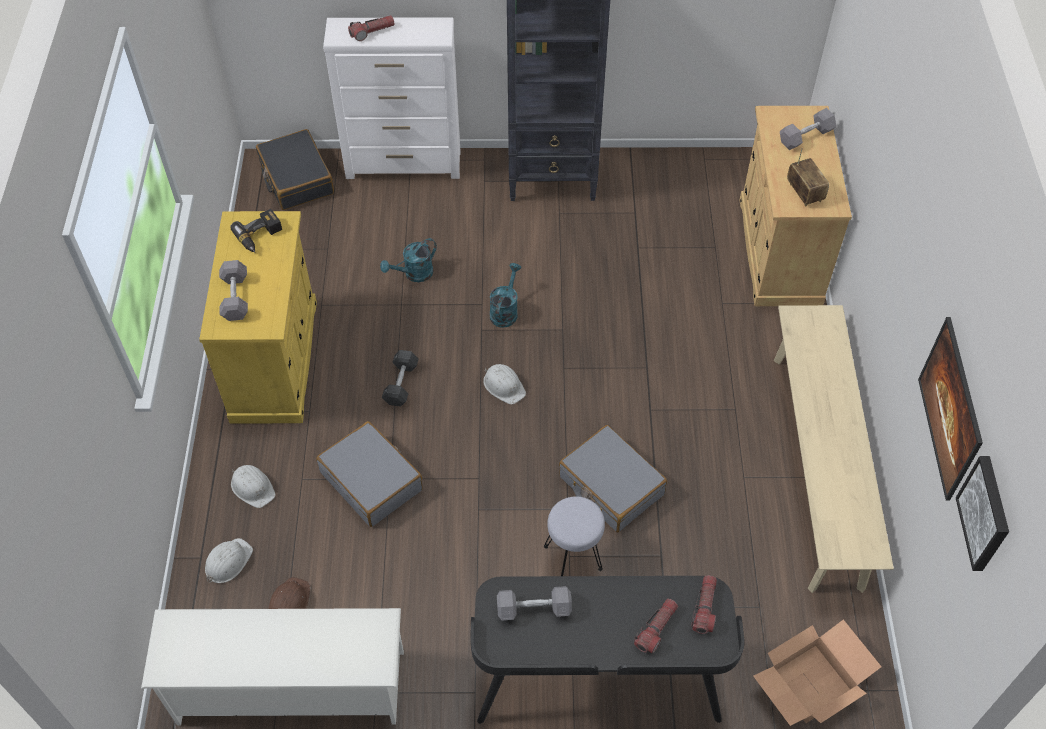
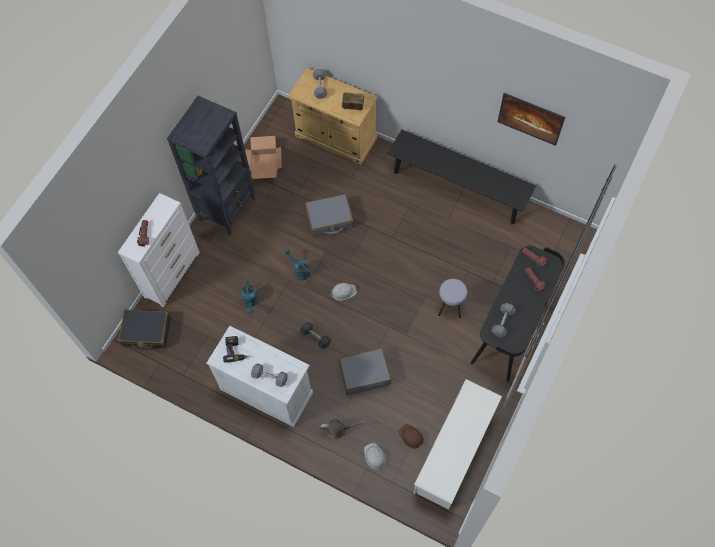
camera: 60 degrees left, 10 degrees up
yellow cabinet [199,211,317,424] -> white cabinet [207,326,313,427]
white hard hat [231,465,276,508] -> brown watering can [321,419,364,440]
grey suitcase [559,425,667,532] -> grey suitcase moved to [305,194,354,236]
cardboard box [753,620,882,726] -> cardboard box moved to [245,136,282,179]
beige bench [774,305,894,593] -> black bench [387,129,536,225]
picture [956,456,1009,571] -> none

